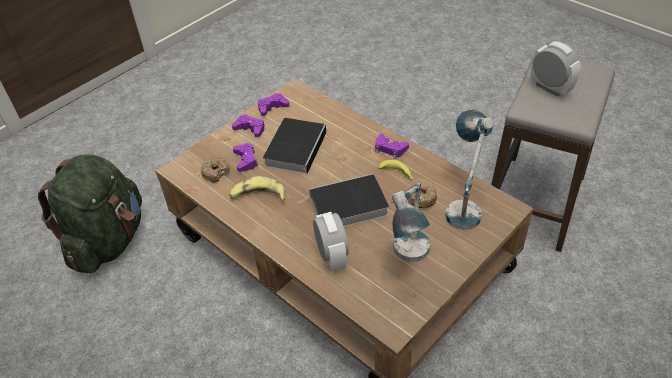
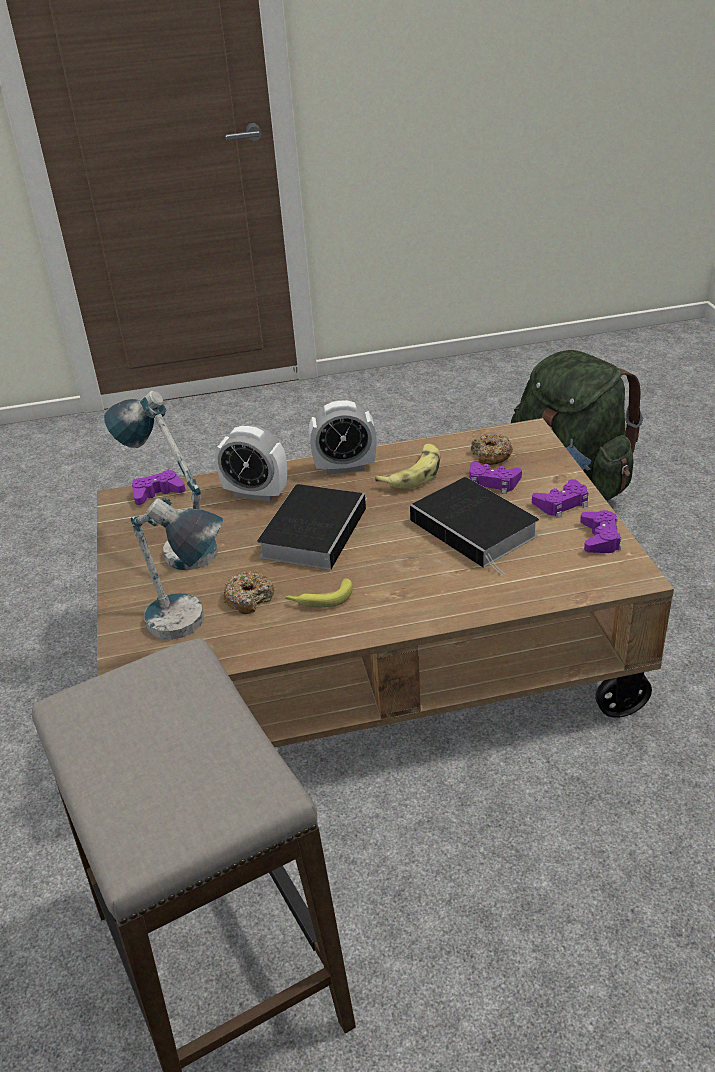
camera: 125 degrees right, 10 degrees down
purple game controller [375,134,409,159] -> purple game controller moved to [132,470,185,505]
alarm clock [531,41,581,97] -> alarm clock moved to [309,400,377,475]

